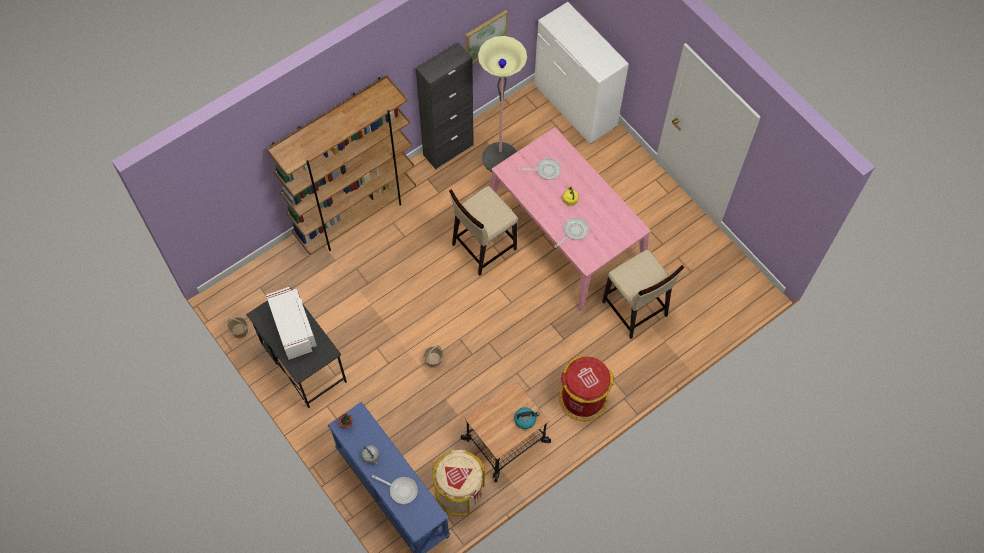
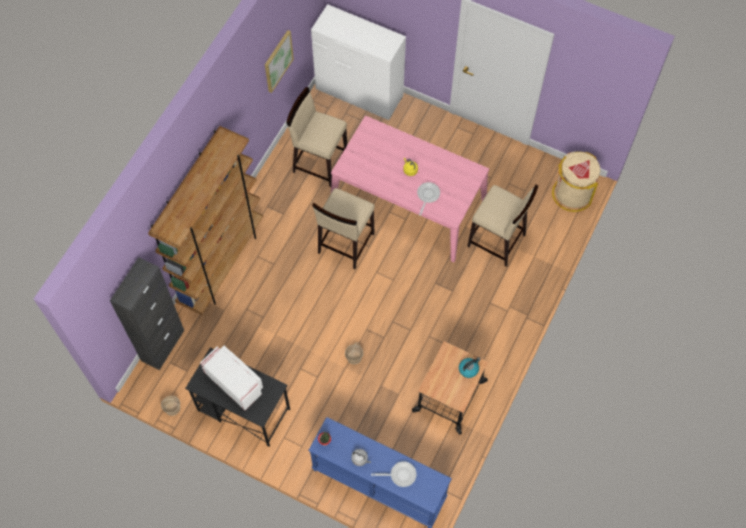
camera: 25 degrees left, 0 degrees up
black cabinet [416,42,474,169] -> black cabinet moved to [110,257,184,370]
beige trash can [432,449,485,516] -> beige trash can moved to [552,151,600,212]
floor lamp [478,36,527,172] -> beige stool [286,87,347,187]
frying pan [518,158,561,180] -> none
red trash can [559,355,614,421] -> none

